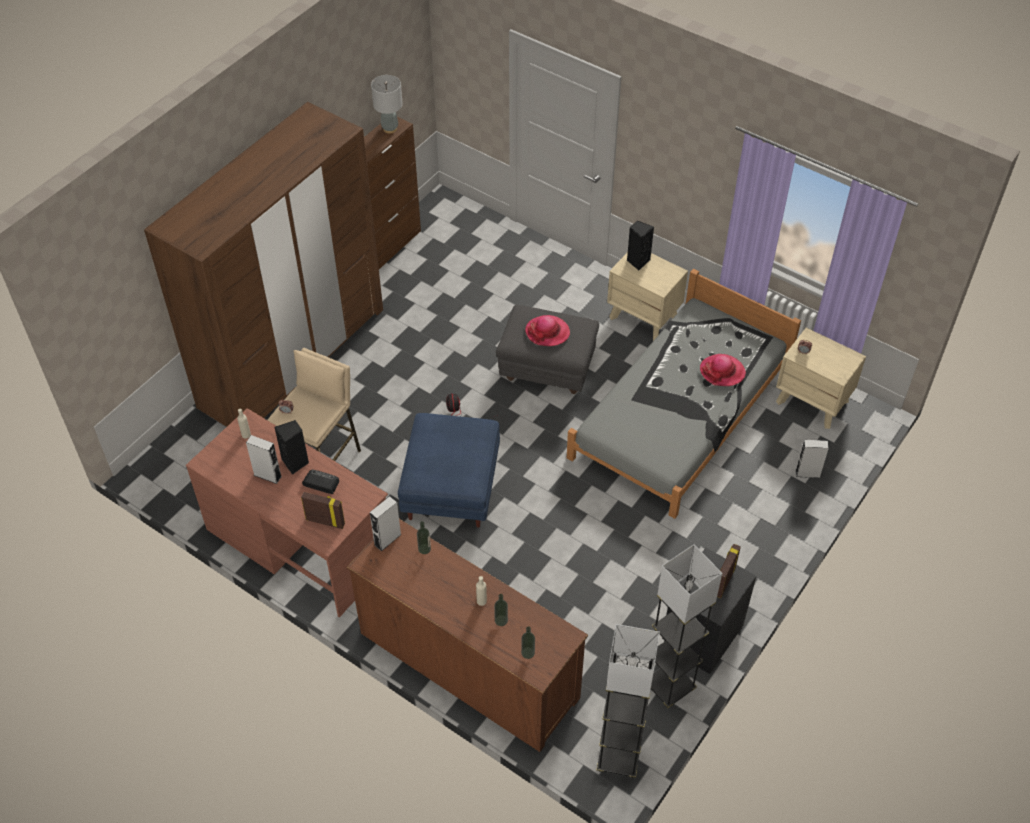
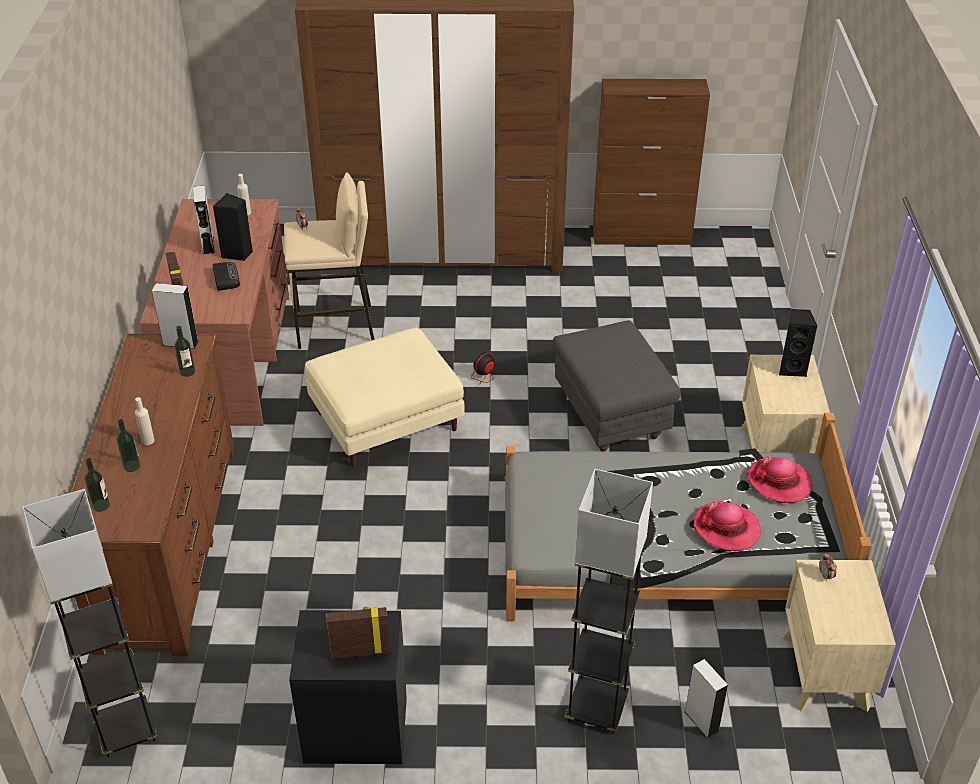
camera: 55 degrees right, 10 degrees down
grey table lamp [371,75,403,133] -> none
blue ottoman [398,413,500,528] -> beige ottoman [305,328,465,467]
hat [525,315,570,346] -> hat moved to [747,456,813,503]
grey floor lamp [648,545,722,708] -> grey floor lamp moved to [565,469,653,734]

